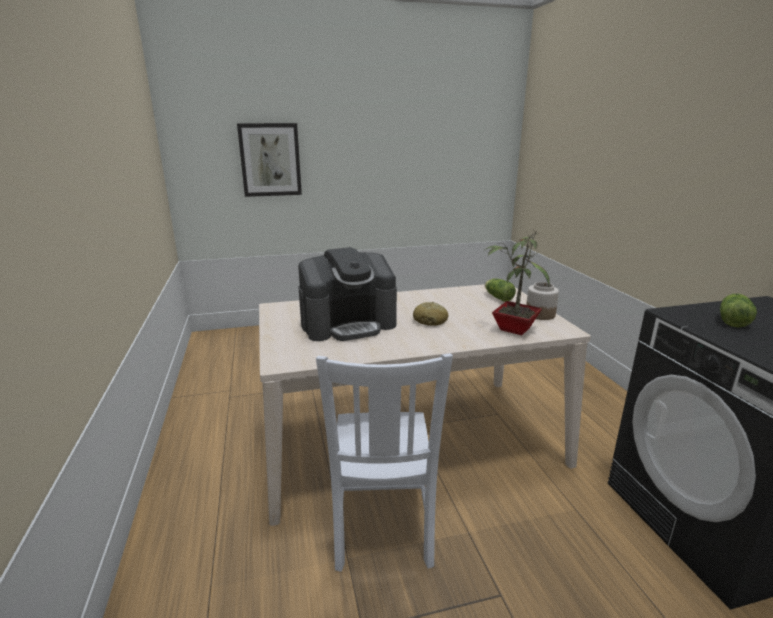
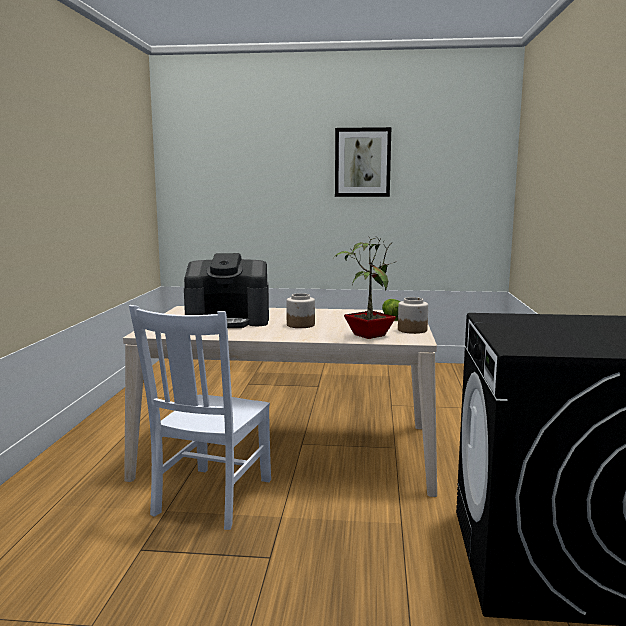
camera: 20 degrees right, 10 degrees down
picture [237,123,302,197] -> picture moved to [335,127,391,197]
bread [413,302,448,326] -> jar [286,293,315,328]
lettuce [720,294,757,327] -> none

